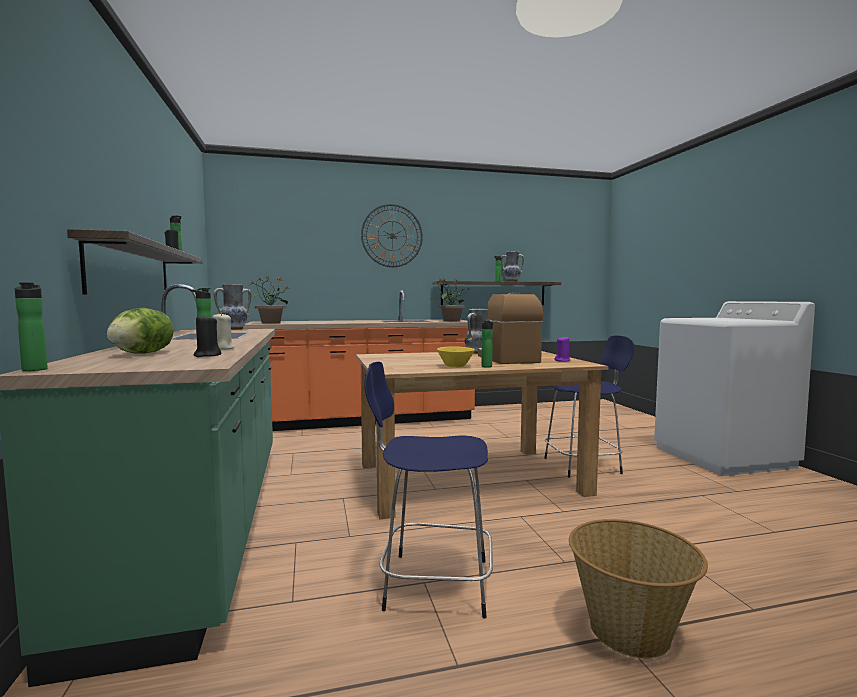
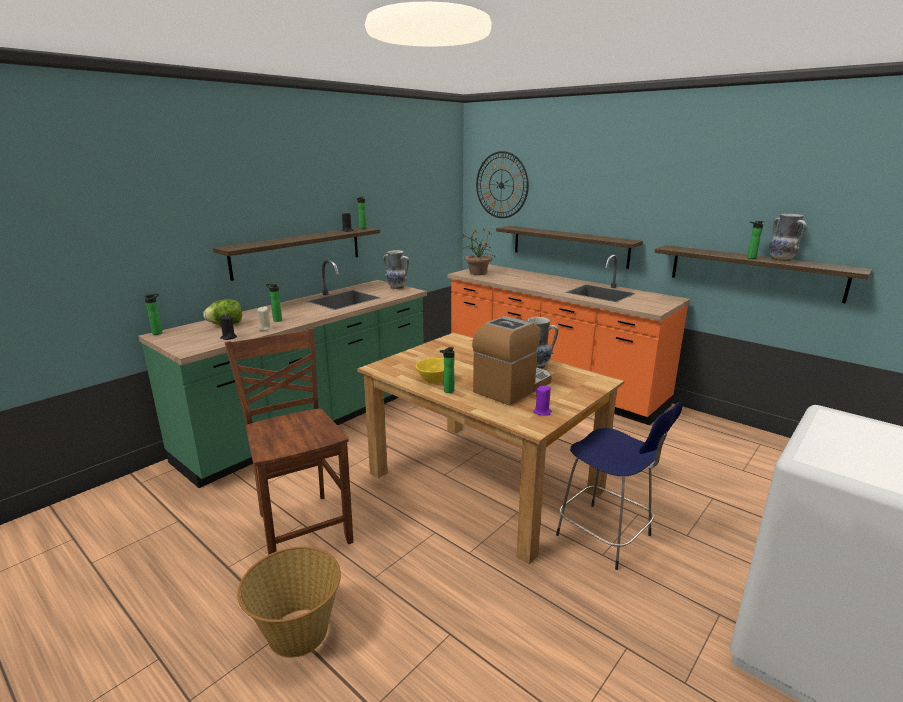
camera: 55 degrees right, 15 degrees up
wall clock [361,204,423,267] -> wall clock moved to [476,151,529,218]
blue stool [364,362,493,618] -> brown chair [225,328,353,555]
potted plant [432,277,470,321] -> none
none -> shelf [496,226,643,269]

